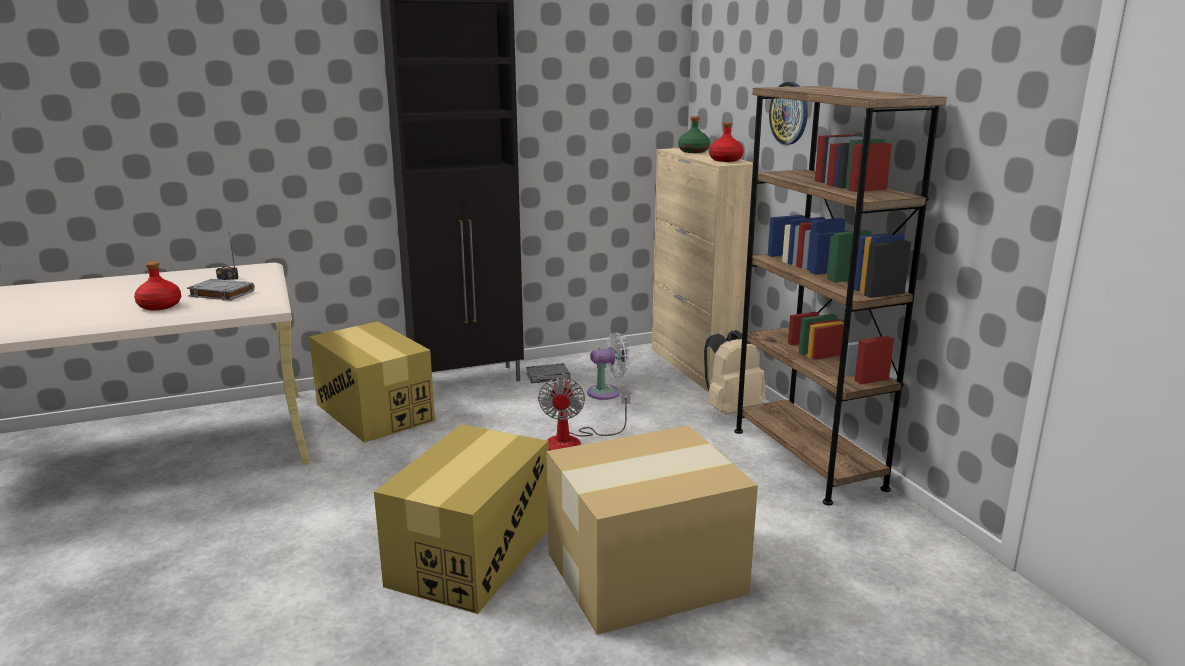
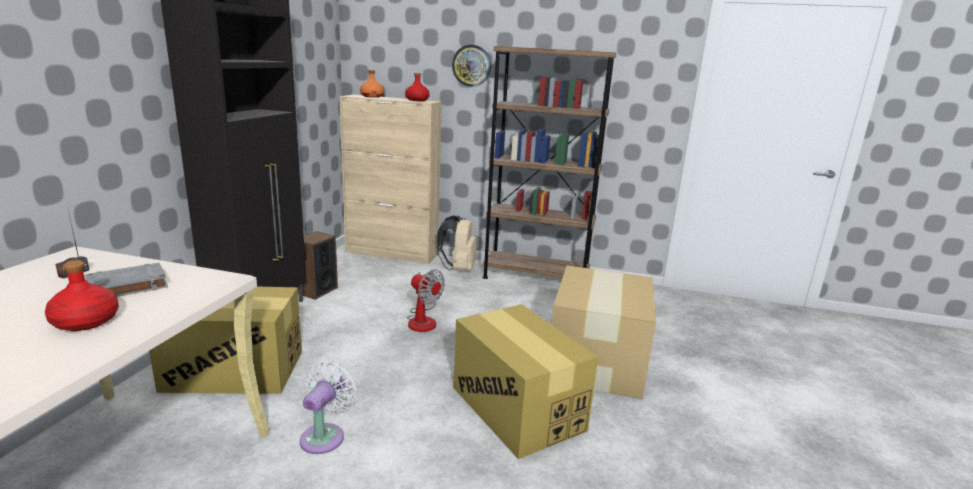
camera: 55 degrees left, 0 degrees up
grey book [526,363,570,383] -> speaker [298,231,338,300]
white fan [587,333,630,400] -> white fan moved to [300,360,357,454]
green bottle [678,116,710,153] -> orange bottle [360,70,384,98]

